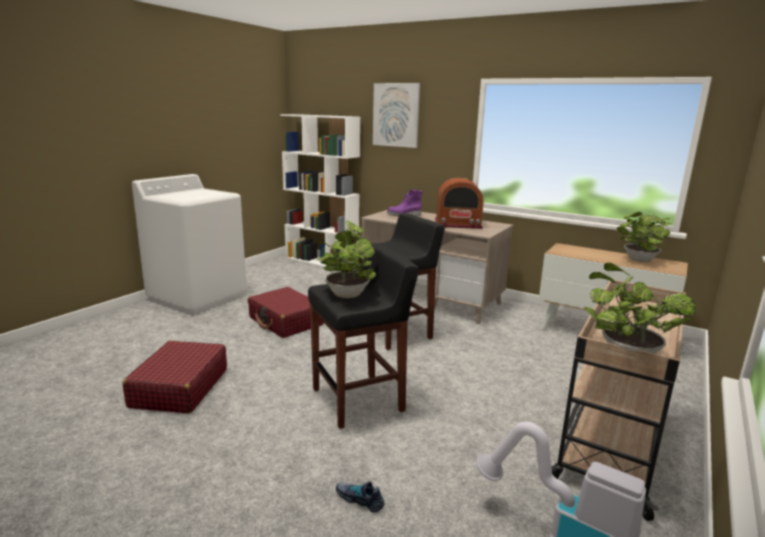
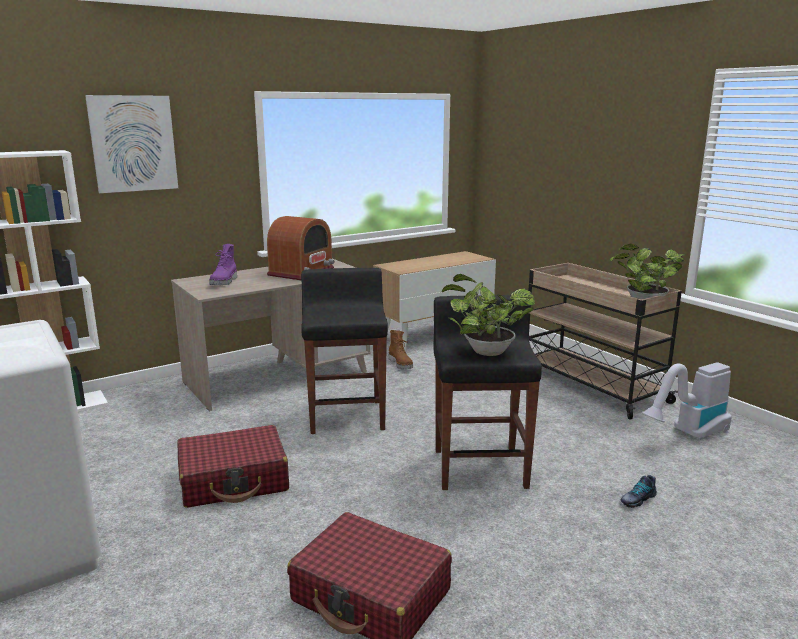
camera: 65 degrees left, 0 degrees up
potted plant [617,212,670,262] -> none
none -> brown boot [389,330,413,369]

